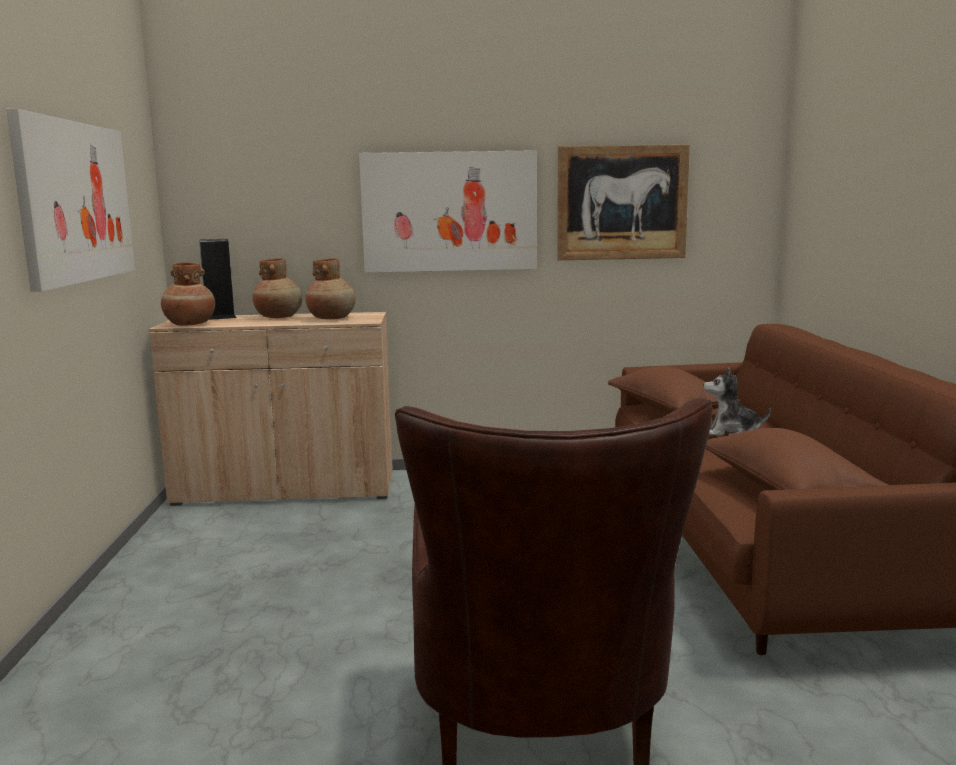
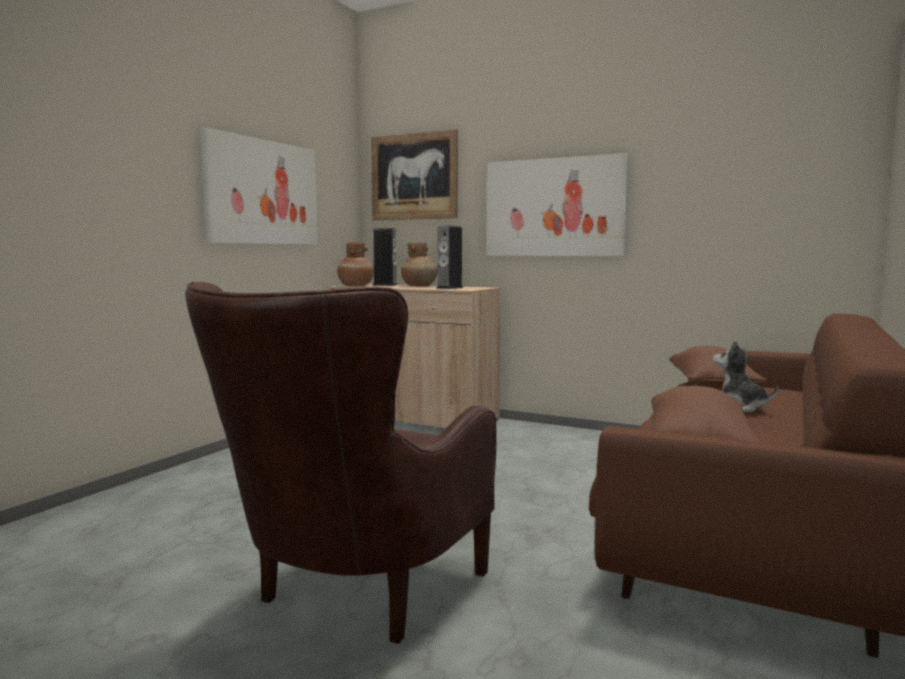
camera: 30 degrees right, 5 degrees down
brown vase [306,258,356,319] -> speaker [437,225,463,289]
picture [557,144,690,260] -> picture moved to [371,129,458,220]

